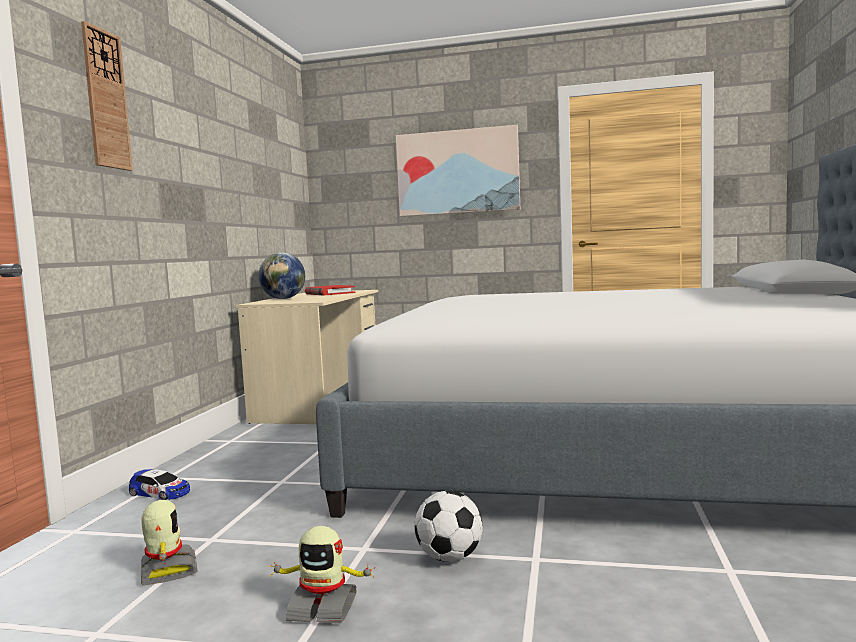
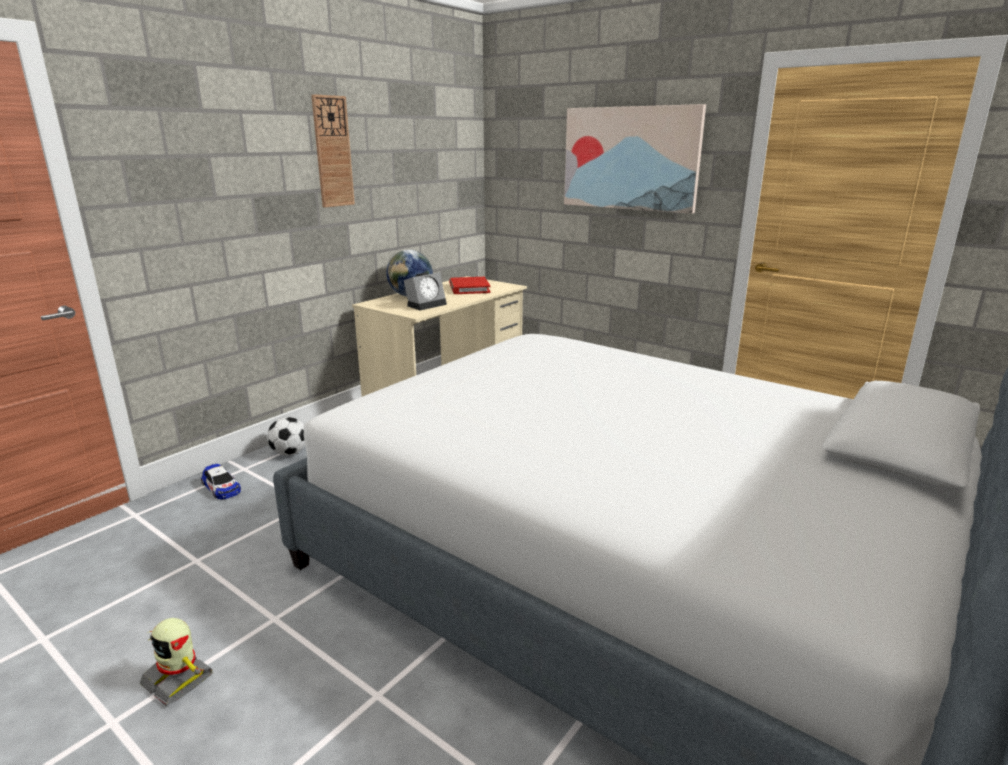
camera: 25 degrees right, 15 degrees up
wall clock [81,21,133,171] -> wall clock moved to [311,94,355,208]
toy robot [141,500,197,586] -> none
football [415,491,483,562] -> football moved to [267,417,305,455]
none -> alarm clock [404,273,447,310]

